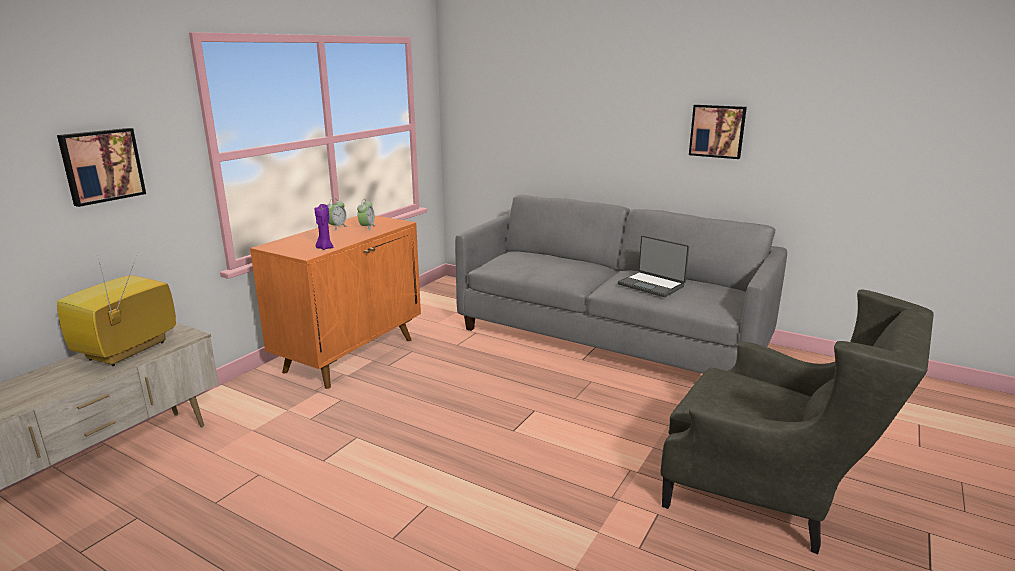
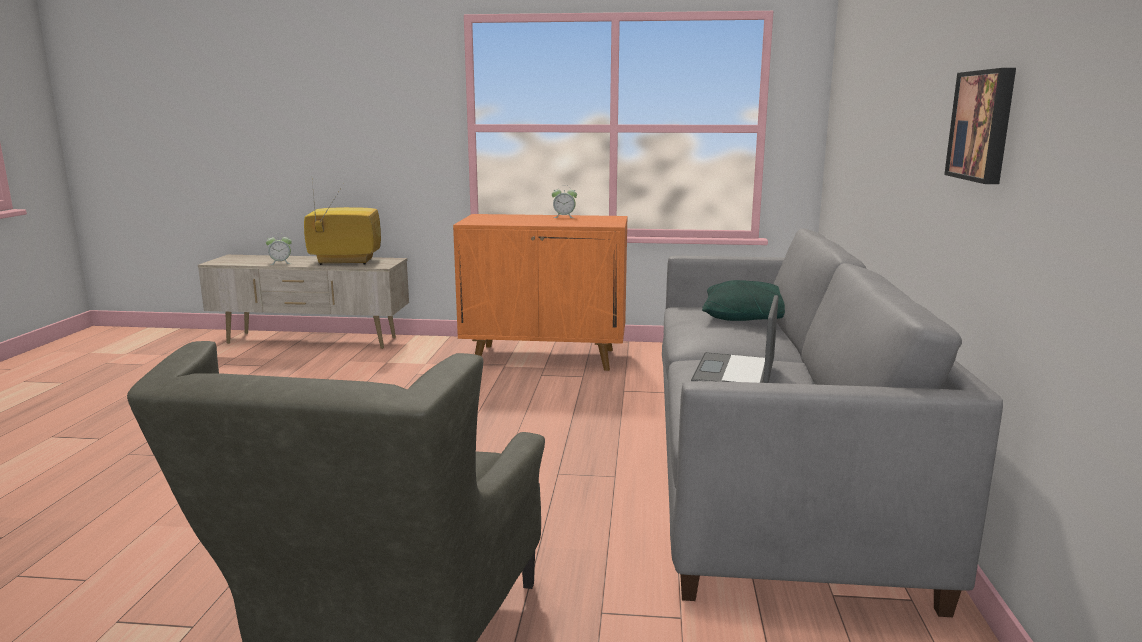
camera: 65 degrees right, 5 degrees down
picture [57,128,146,207] -> none
purple candle [315,204,333,250] -> none
alarm clock [357,199,376,231] -> alarm clock moved to [266,233,292,265]
none -> green pillow [702,280,785,321]

